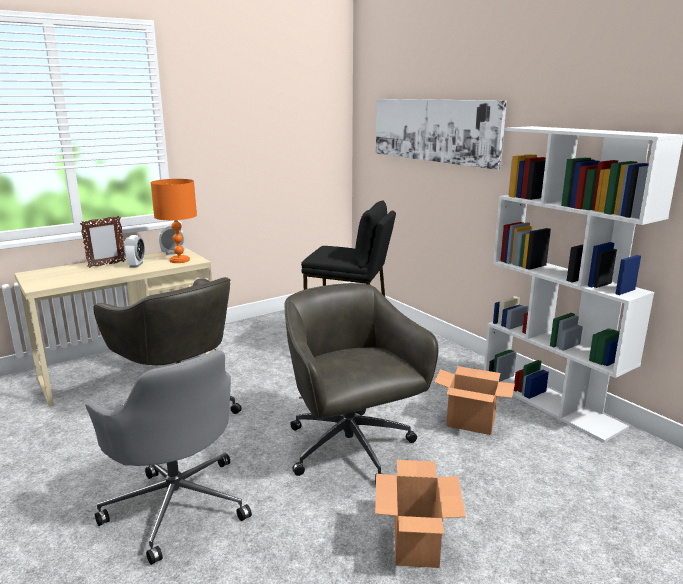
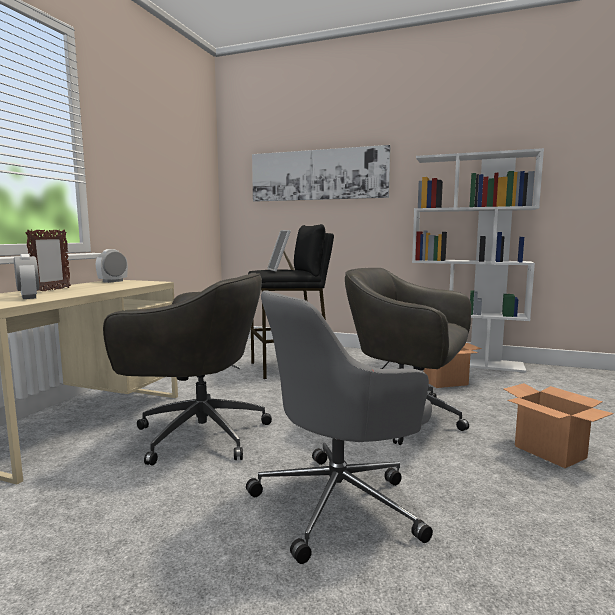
camera: 35 degrees left, 10 degrees down
grey office chair [85,350,252,565] -> grey office chair turned 135 degrees clockwise [246,290,433,564]
alarm clock [124,235,145,267] -> alarm clock moved to [14,254,39,299]
orange table lamp [151,179,197,263] -> none
none -> picture frame [267,230,295,272]

